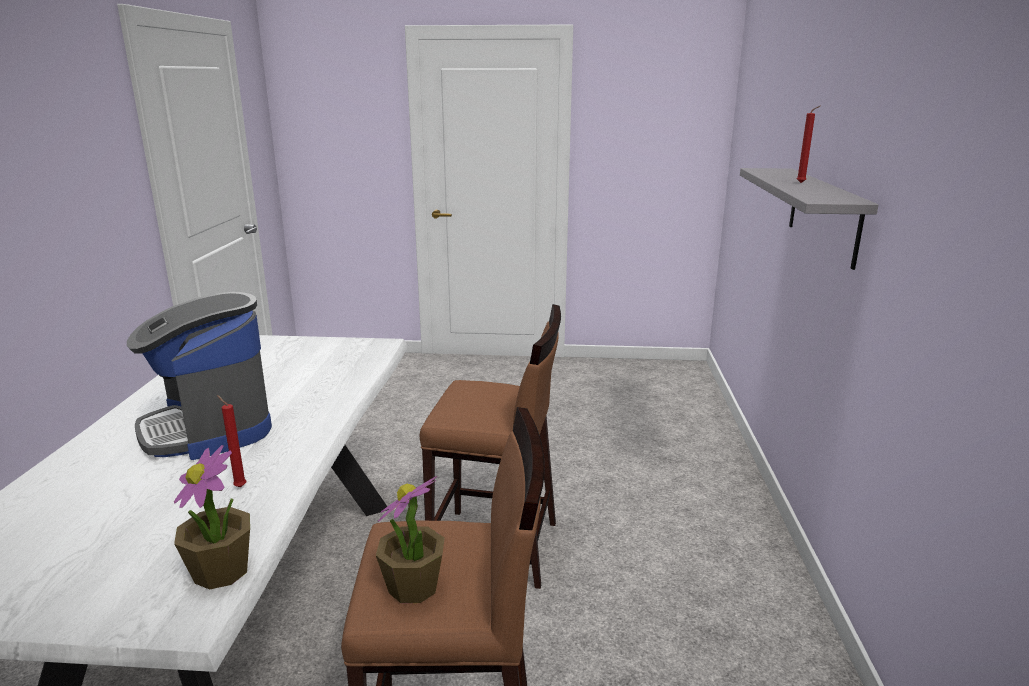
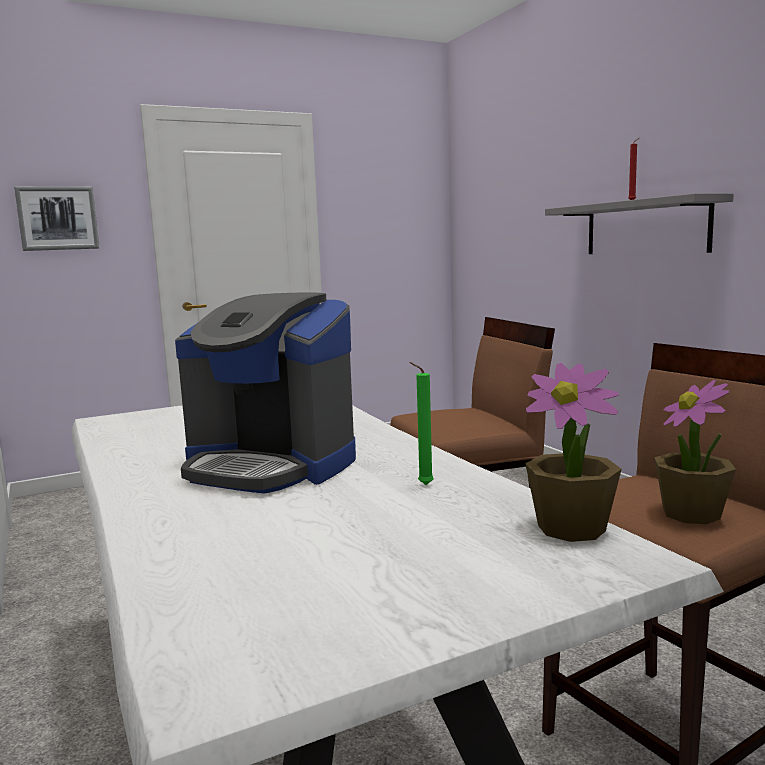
camera: 30 degrees left, 10 degrees down
red candle [217,395,246,487] -> green candle [409,362,434,485]
none -> picture [14,187,100,251]

